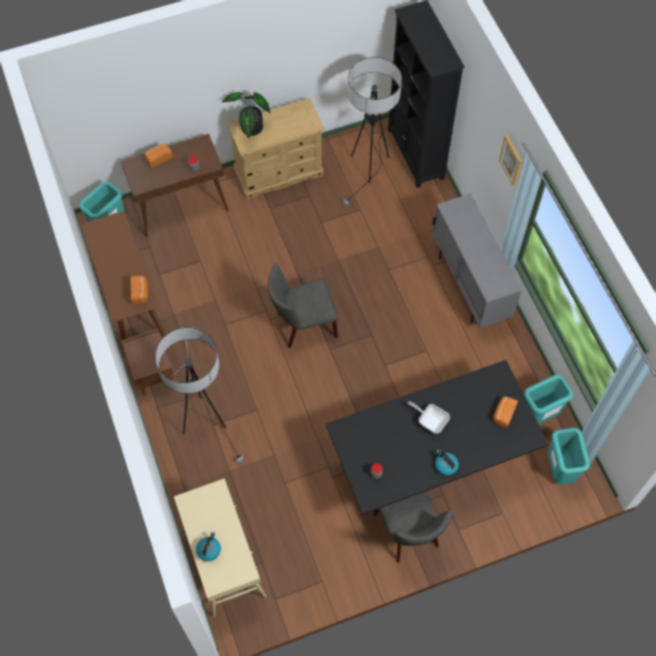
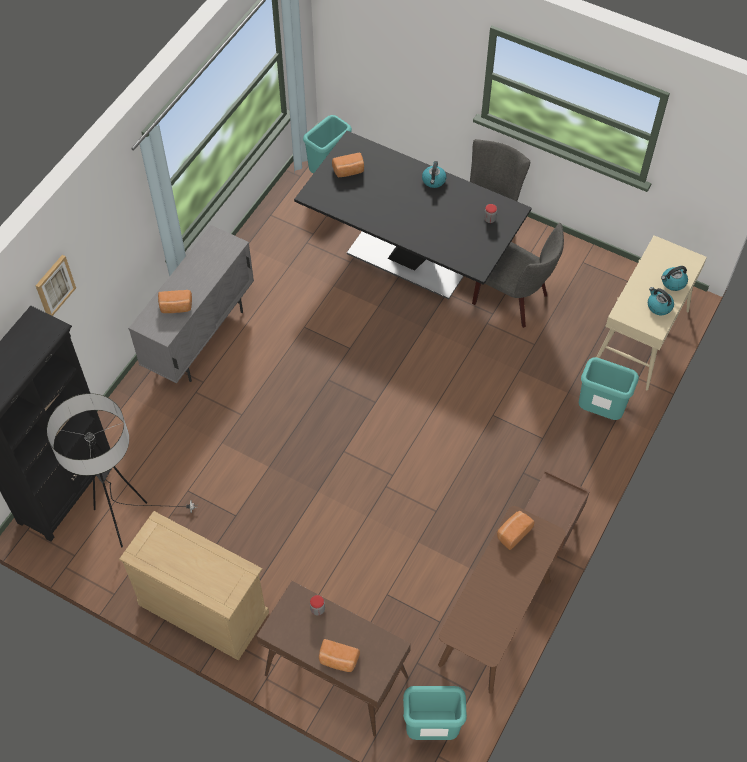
camera: 130 degrees left, 5 degrees down
floor lamp [155,327,244,464] -> none
potted plant [222,92,270,138] -> none
grey chair [268,263,338,348] -> grey chair moved to [472,223,564,328]
frying pan [407,401,450,434] -> none
picture [499,135,522,186] -> picture moved to [36,255,76,316]
turquoise trash can [524,374,573,424] -> turquoise trash can moved to [579,357,639,420]
none -> bread [158,290,192,313]
none -> kettle [648,287,674,315]

